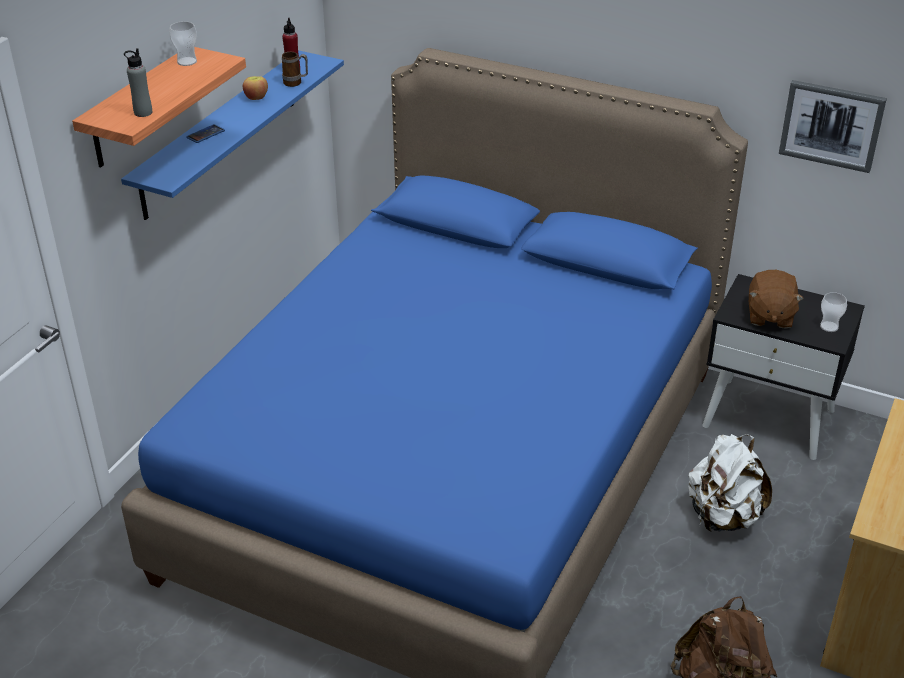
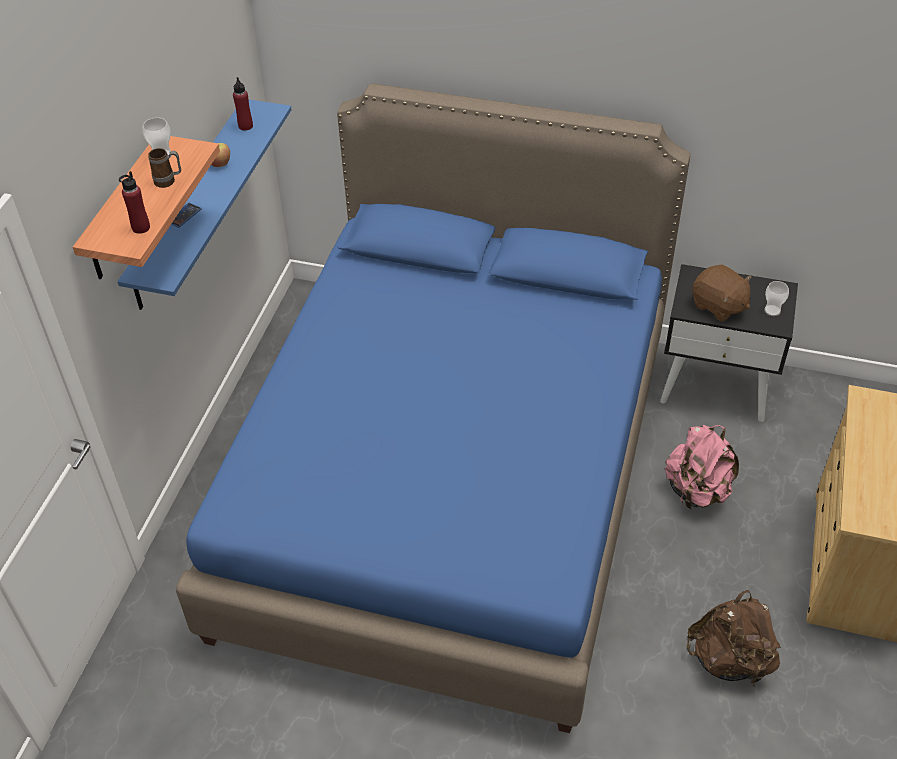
camera: 10 degrees left, 10 degrees up
grey bottle [124,48,152,117] -> red bottle [119,171,150,234]
mug [282,52,308,87] -> mug moved to [148,148,181,188]
white backpack [688,434,772,532] -> pink backpack [665,425,739,509]
brown plush toy [749,270,804,329] -> brown plush toy turned 45 degrees counterclockwise [692,264,752,322]
picture [779,80,887,173] -> none

